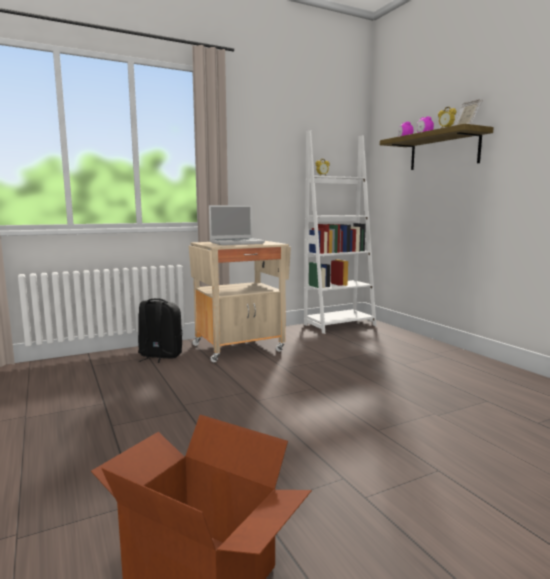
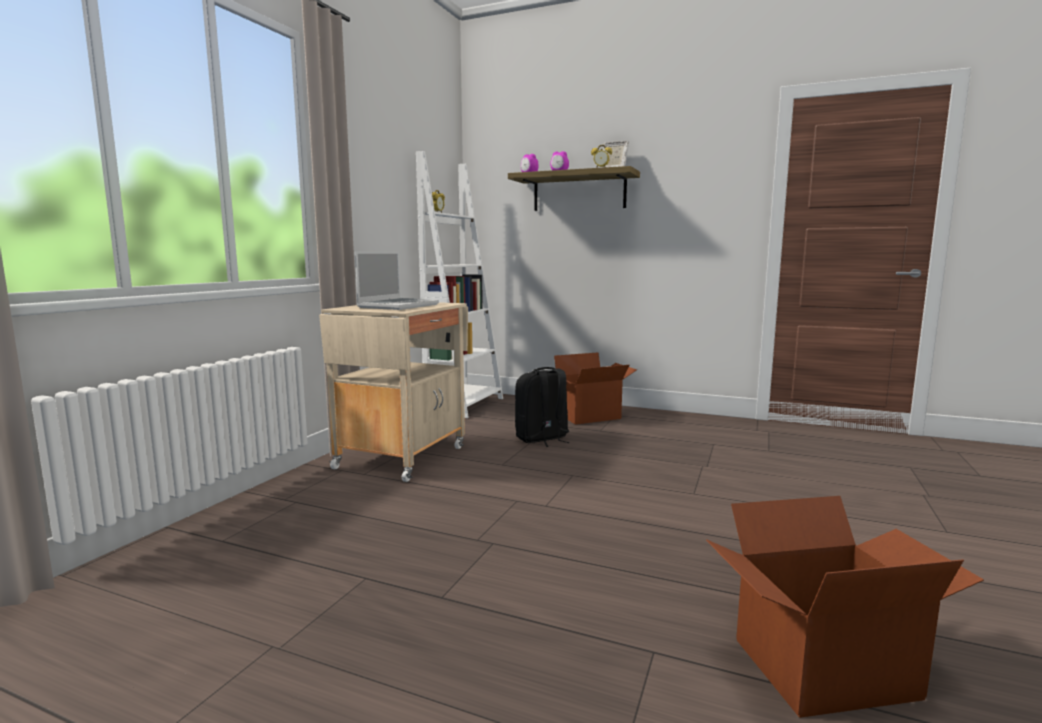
camera: 40 degrees left, 0 degrees up
black backpack [138,298,182,363] -> black backpack moved to [515,367,570,447]
none -> cardboard box [554,353,637,425]

